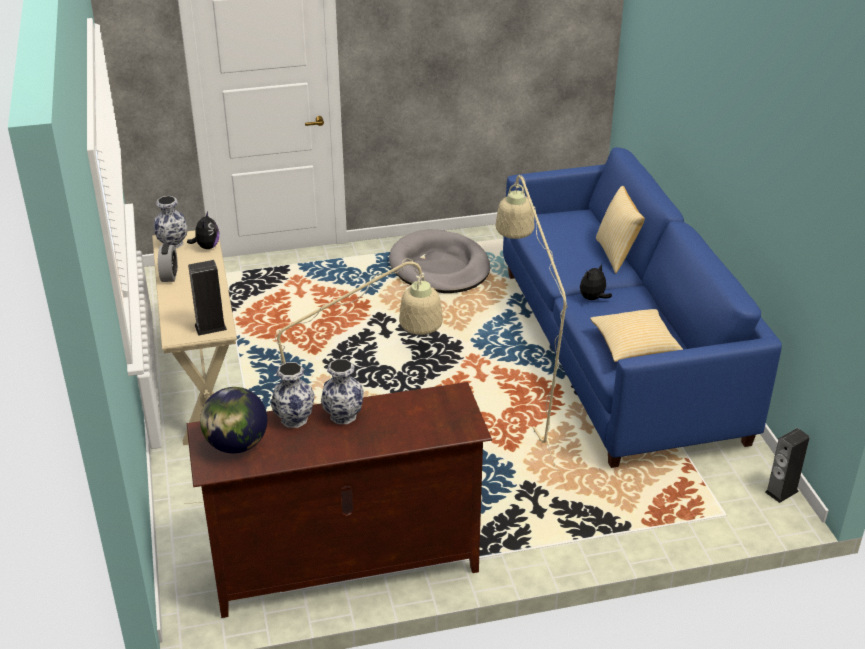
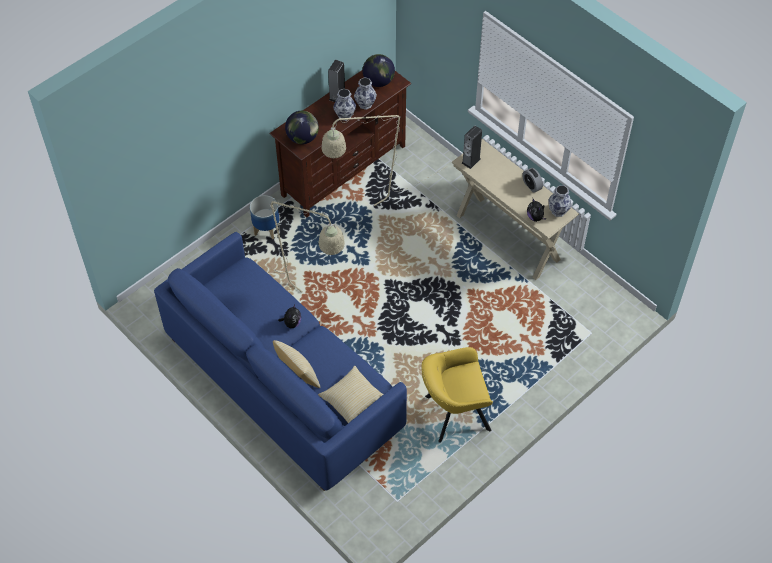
camera: 150 degrees right, 20 degrees up
grey dog bed [389,229,490,293] -> yellow armchair [422,347,493,443]
pillow [590,309,683,362] -> pillow moved to [318,366,383,423]
speaker [765,428,809,503] -> speaker moved to [328,60,345,102]
none -> planter [250,195,279,239]
none -> globe [285,111,319,144]

